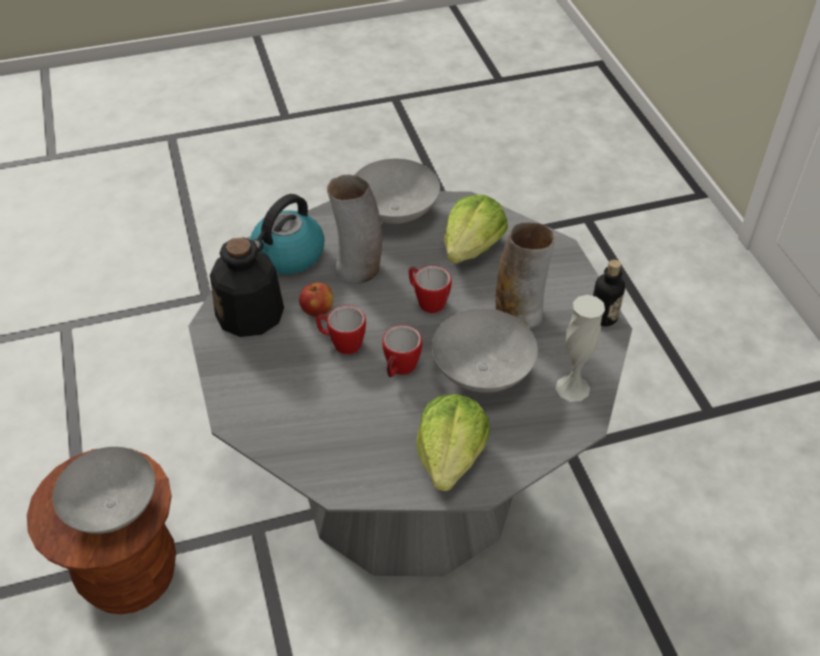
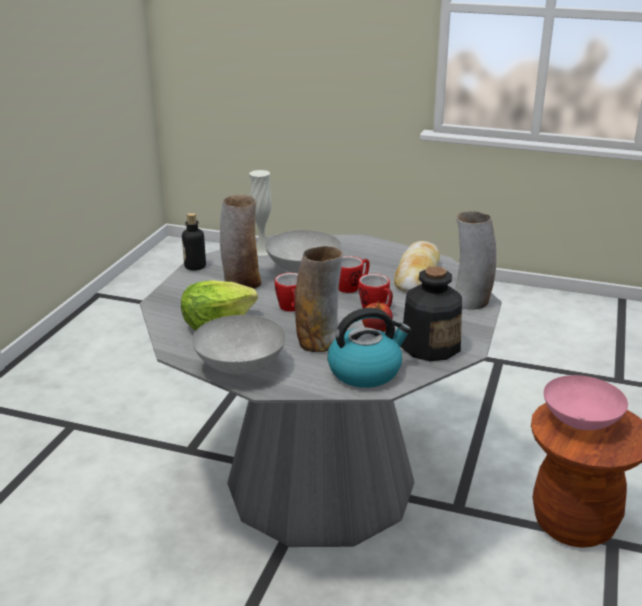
camera: 145 degrees left, 20 degrees down
grey bowl [53,447,155,534] -> pink bowl [544,375,628,430]
lettuce [416,394,490,491] -> none
none -> bread [394,241,440,292]
none -> vase [454,211,496,310]

